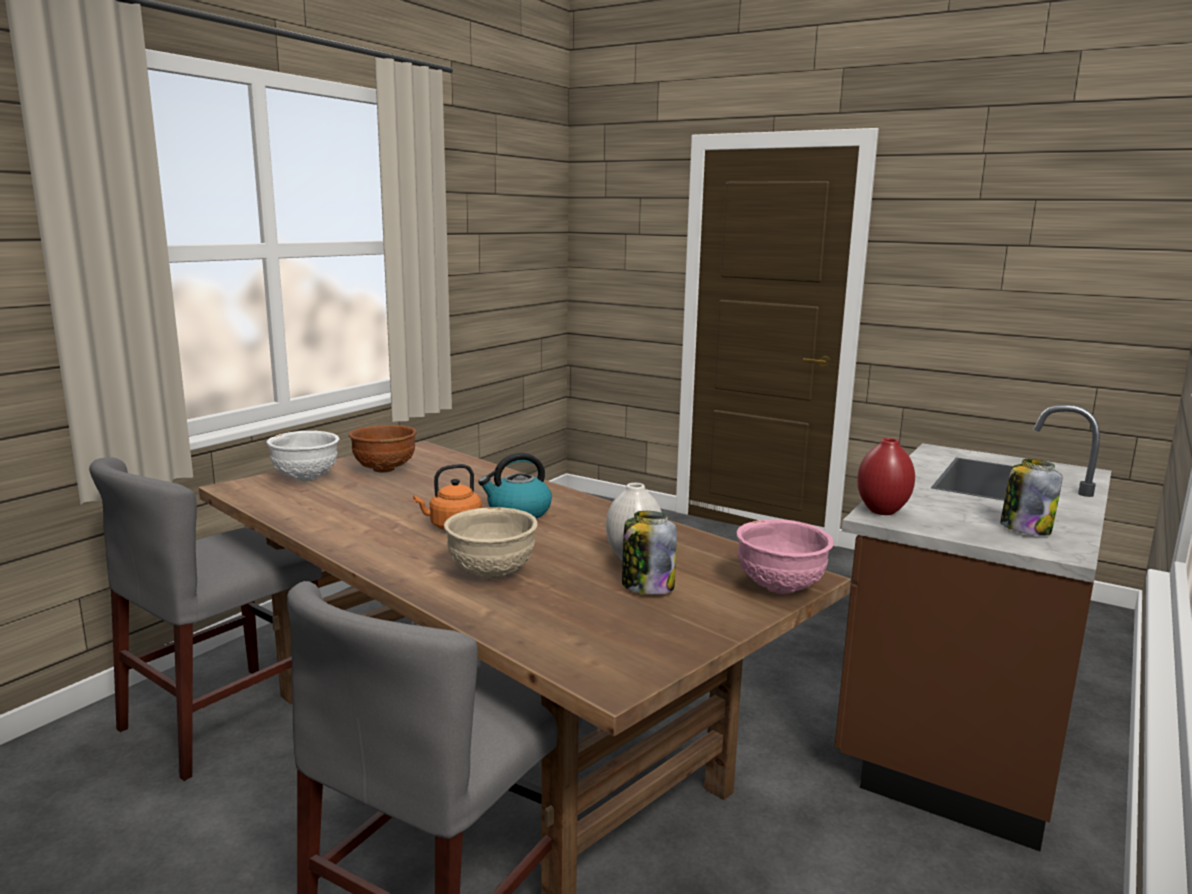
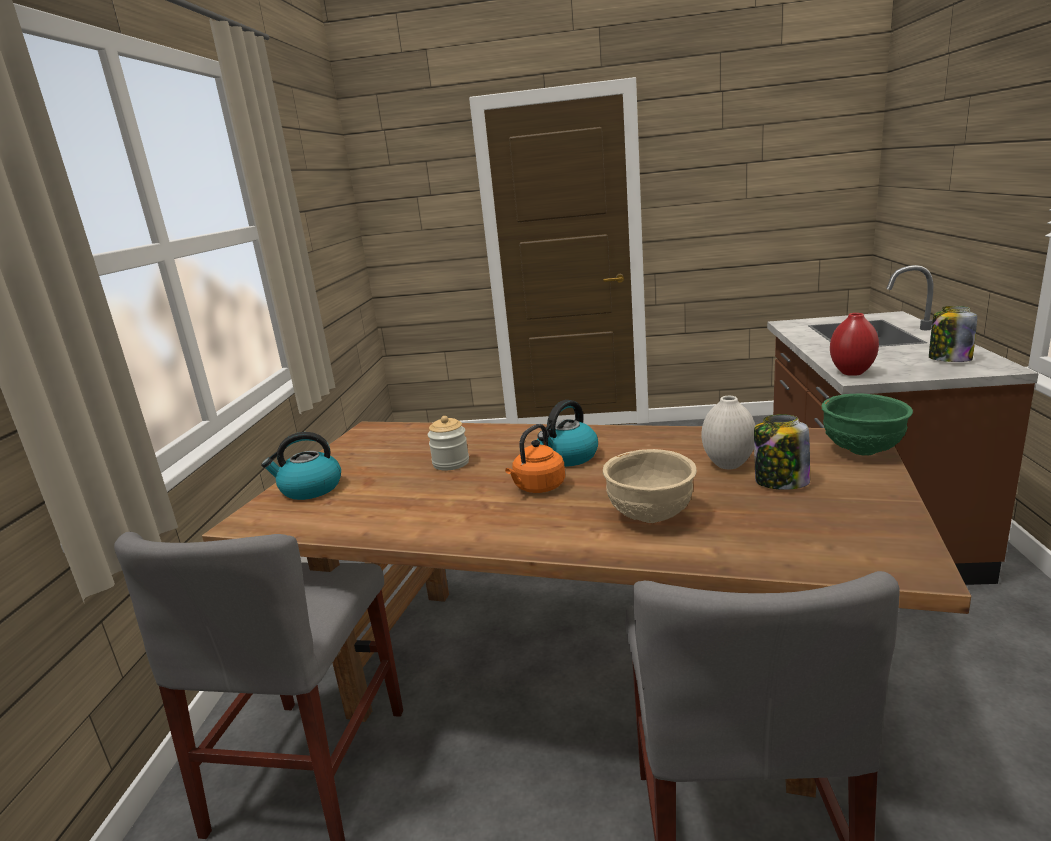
camera: 25 degrees left, 5 degrees up
white bowl [267,431,339,481] -> kettle [261,432,341,500]
brown bowl [349,425,417,473] -> none
pink bowl [736,519,834,594] -> green bowl [821,393,913,456]
none -> jar [428,416,469,471]

